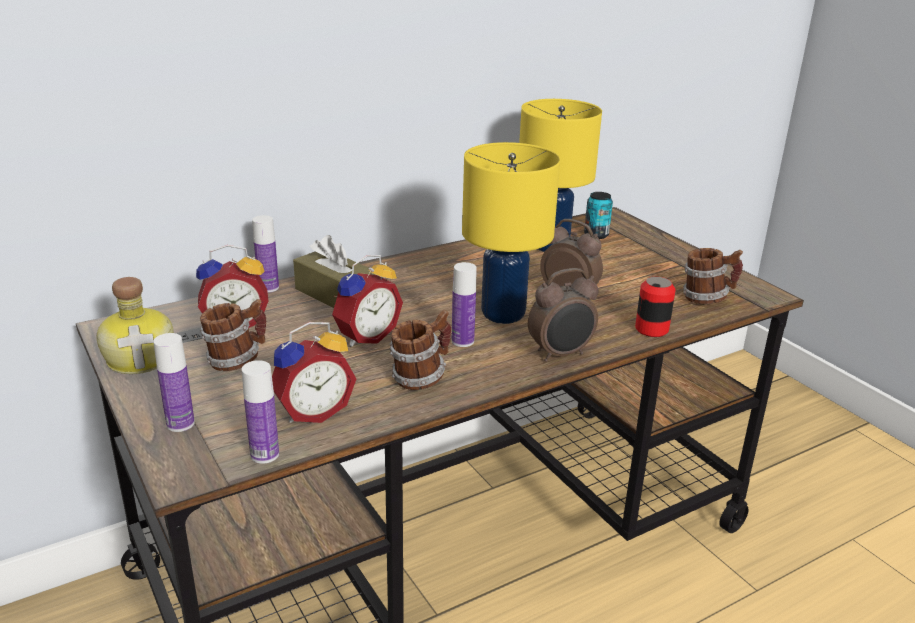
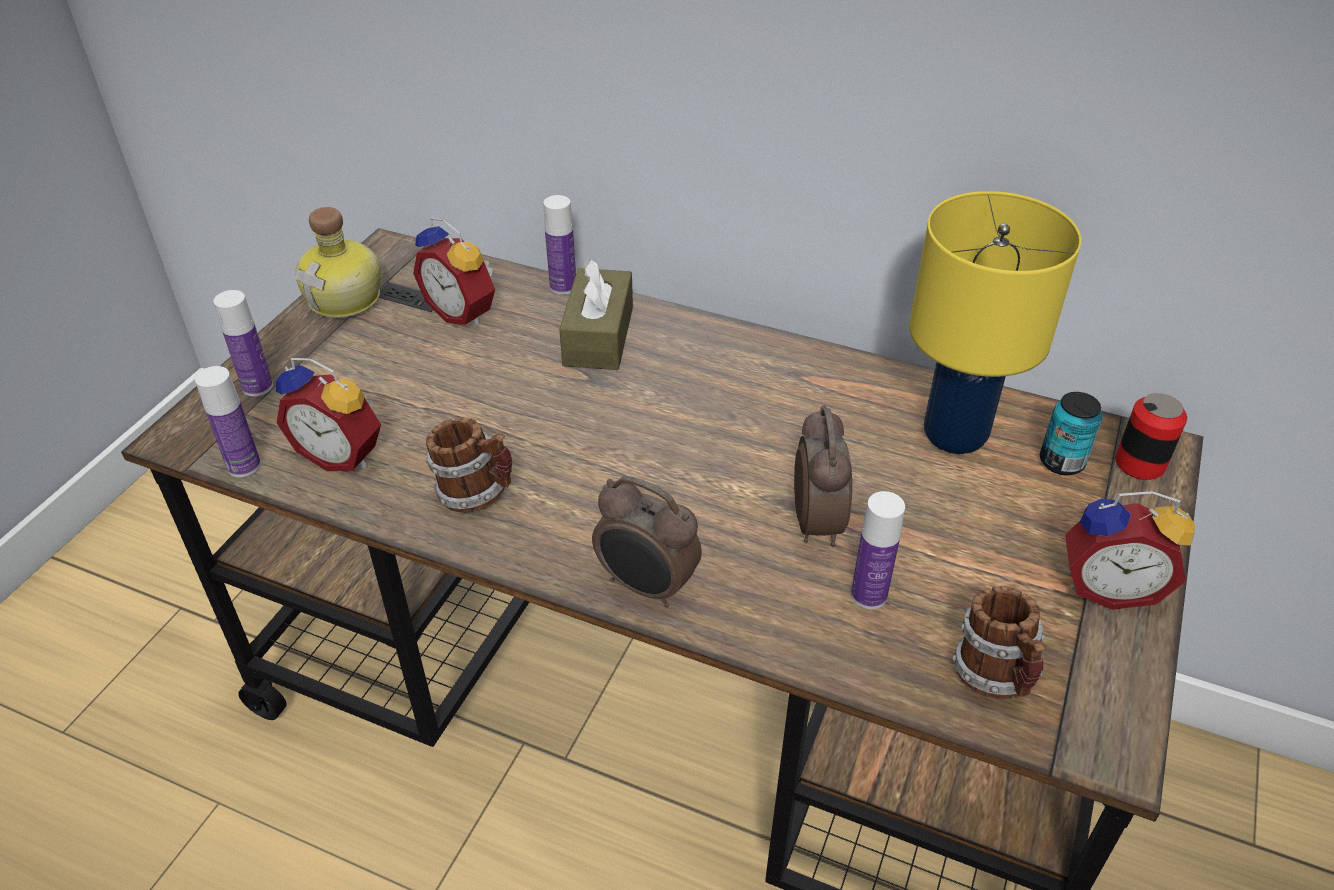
camera: 55 degrees right, 15 degrees up
mug [200,299,266,371] -> none
alarm clock [332,255,403,346] -> alarm clock moved to [1065,491,1196,610]
bottle [452,262,476,347] -> bottle moved to [851,491,905,609]
yellow table lamp [462,142,560,324] -> none
can [635,277,676,337] -> can moved to [1115,393,1187,480]

